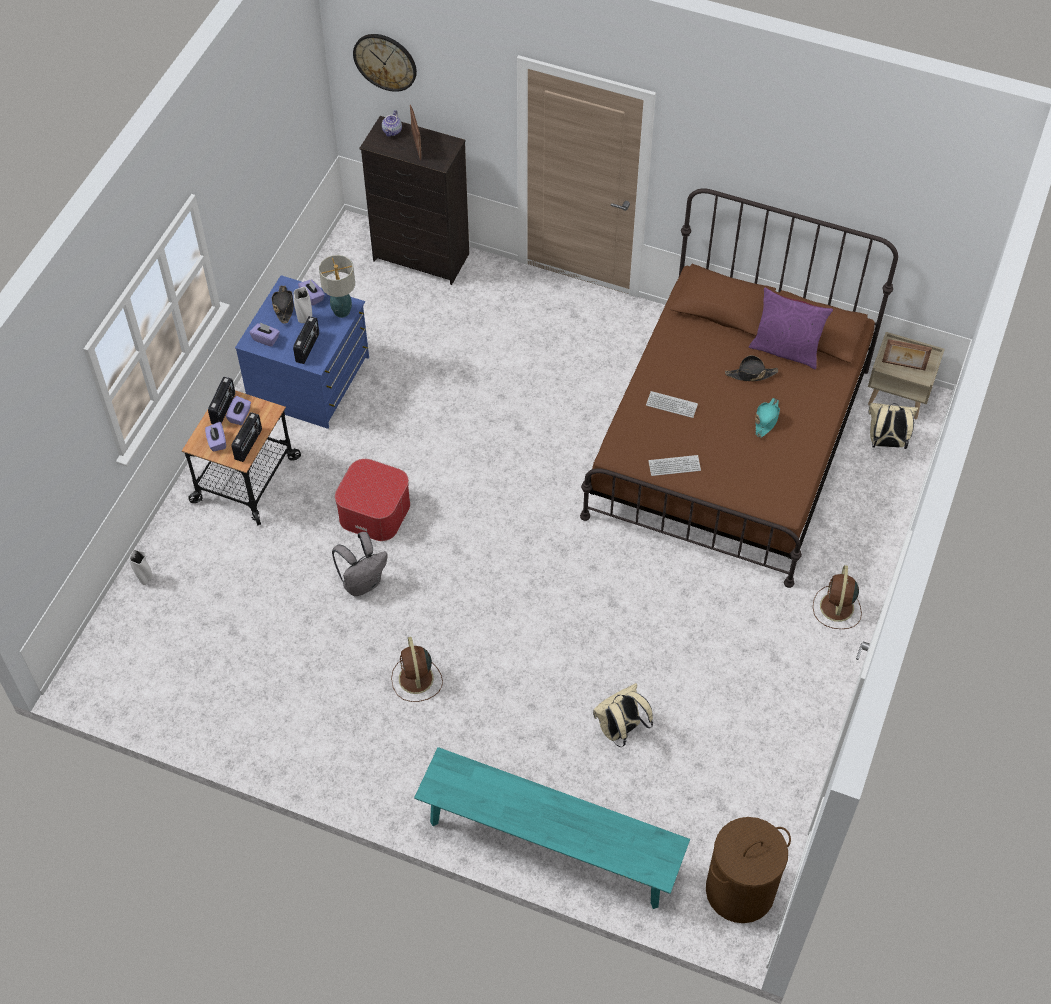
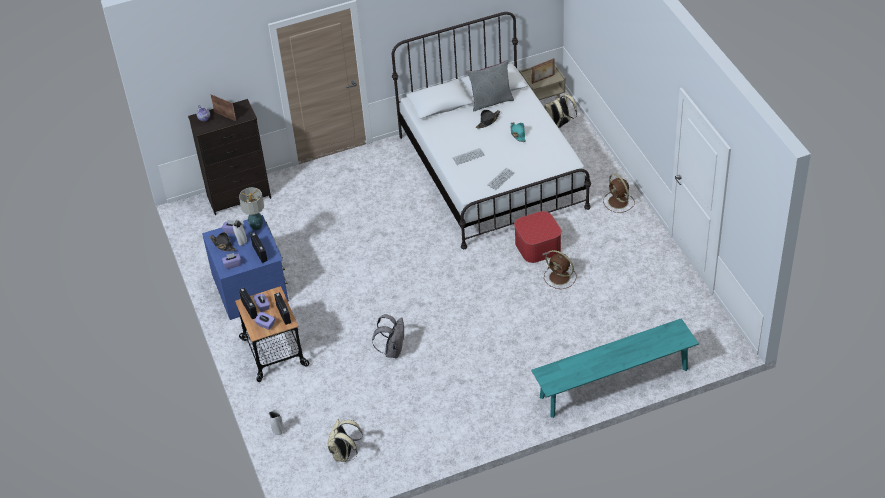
camera: 40 degrees left, 10 degrees down
ottoman [335,459,410,541] -> ottoman moved to [514,211,561,263]
wall clock [353,34,417,92] -> none
brown fan [391,637,443,702] -> brown fan moved to [544,250,577,289]
brown bed [580,188,898,588] -> white bed [392,12,591,249]
beige backpack [593,683,653,747] -> beige backpack moved to [327,419,363,462]
brown laundry basket [706,817,791,923] -> none
purple pillow [749,287,833,370] -> grey pillow [467,60,514,111]

